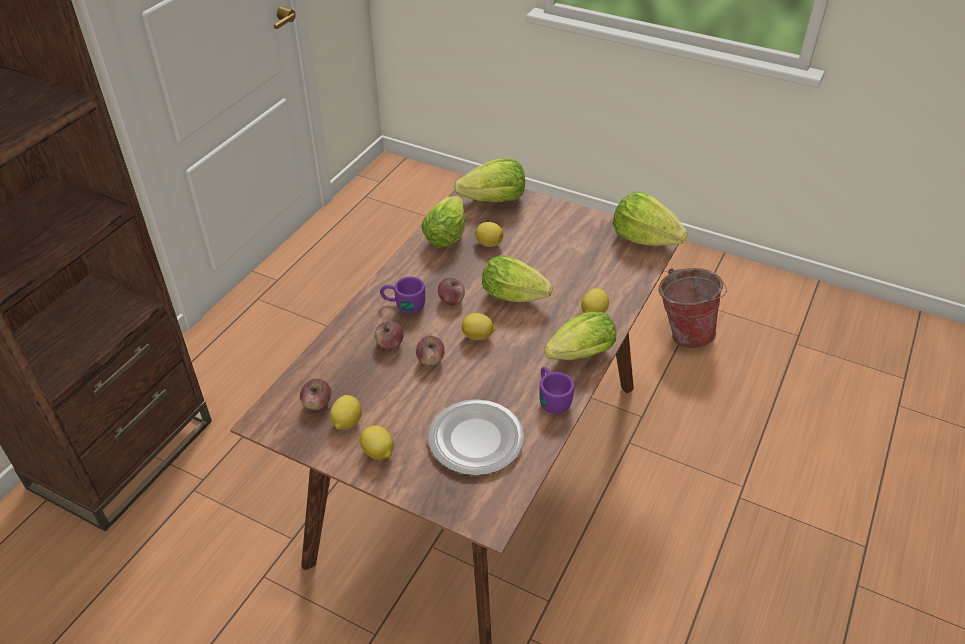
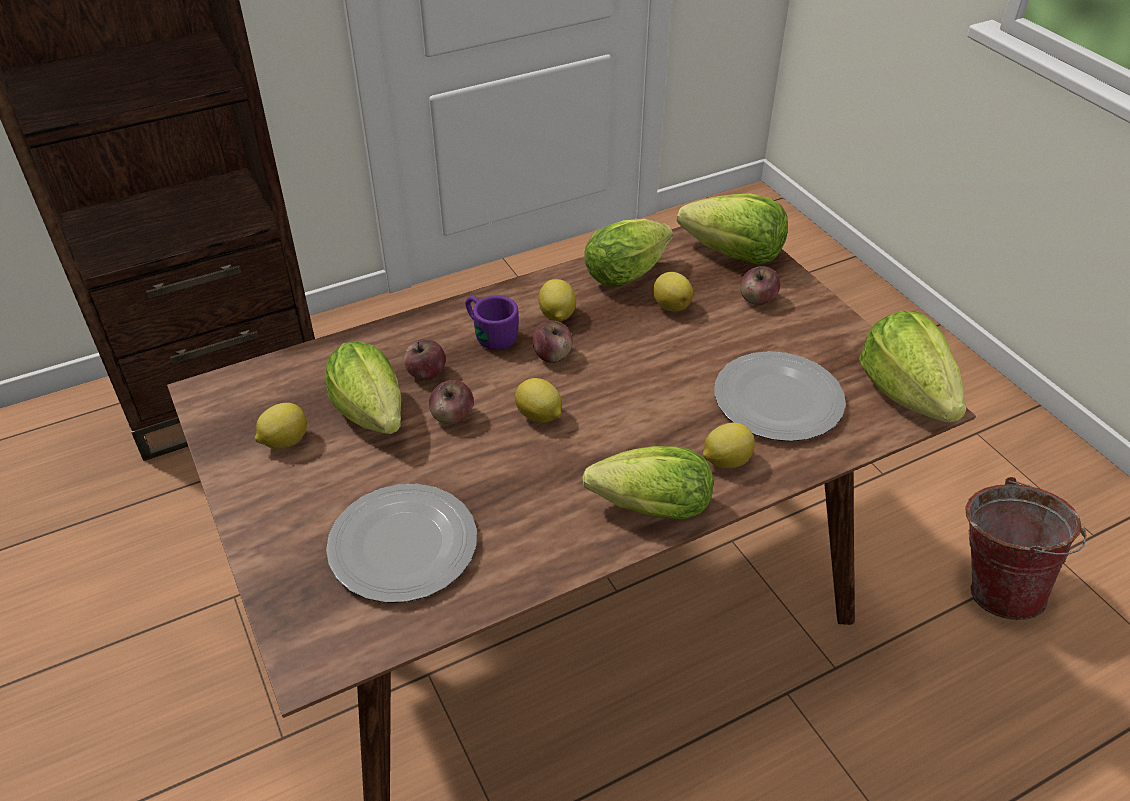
camera: 35 degrees right, 0 degrees up
apple [300,379,331,410] -> apple moved to [740,266,780,305]
lemon [360,425,394,460] -> lemon moved to [538,279,576,321]
lettuce [482,255,553,302] -> lettuce moved to [325,341,401,434]
purple mug [539,367,574,414] -> none
none -> plate [714,351,846,441]

